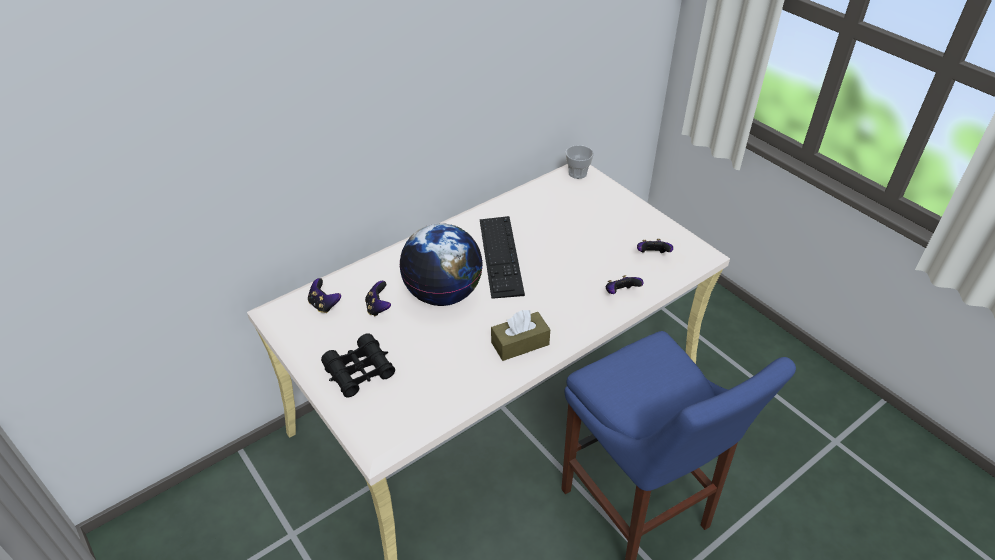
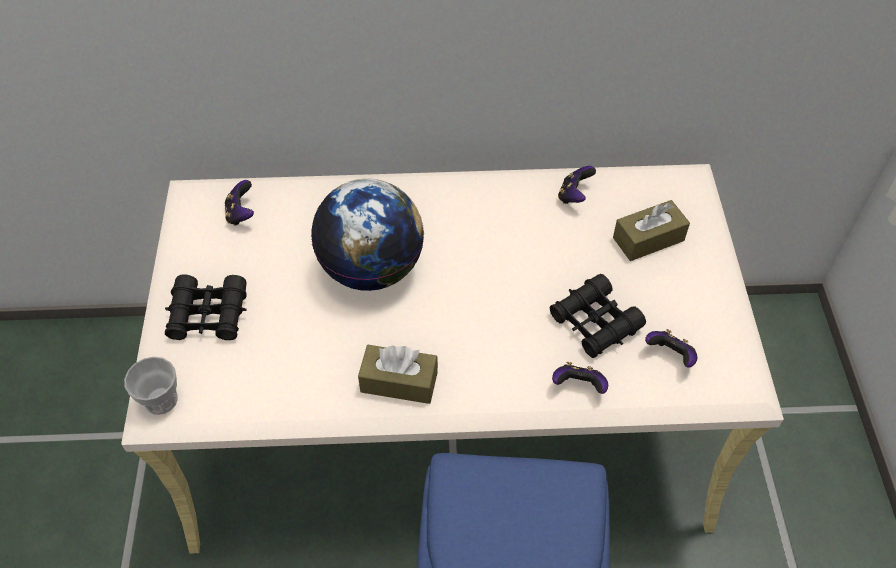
camera: 35 degrees right, 10 degrees up
game controller [365,281,391,317] -> game controller moved to [558,166,596,204]
keyboard [480,216,525,299] -> none
cup [566,145,594,179] -> cup moved to [124,357,178,415]
none -> black binoculars [549,274,646,358]
none -> brown tissue box [613,200,690,261]

